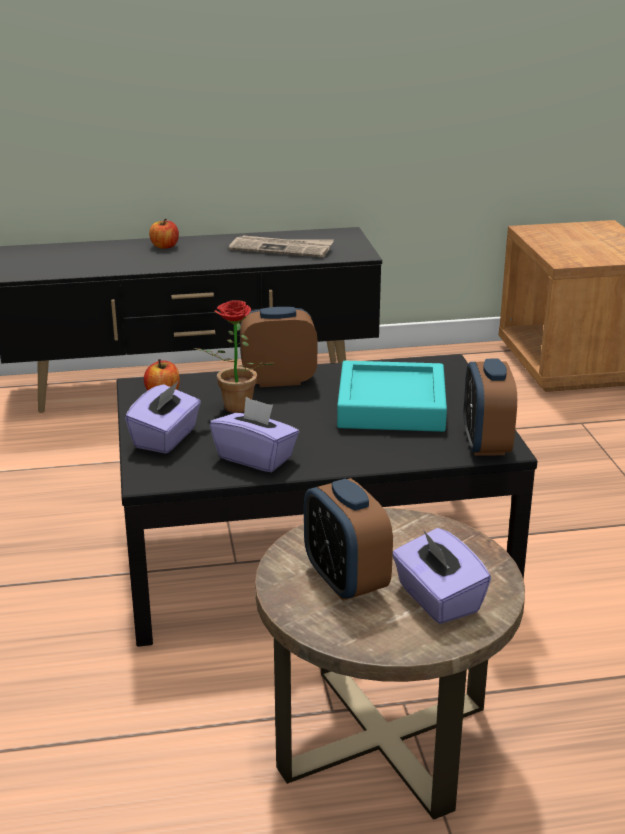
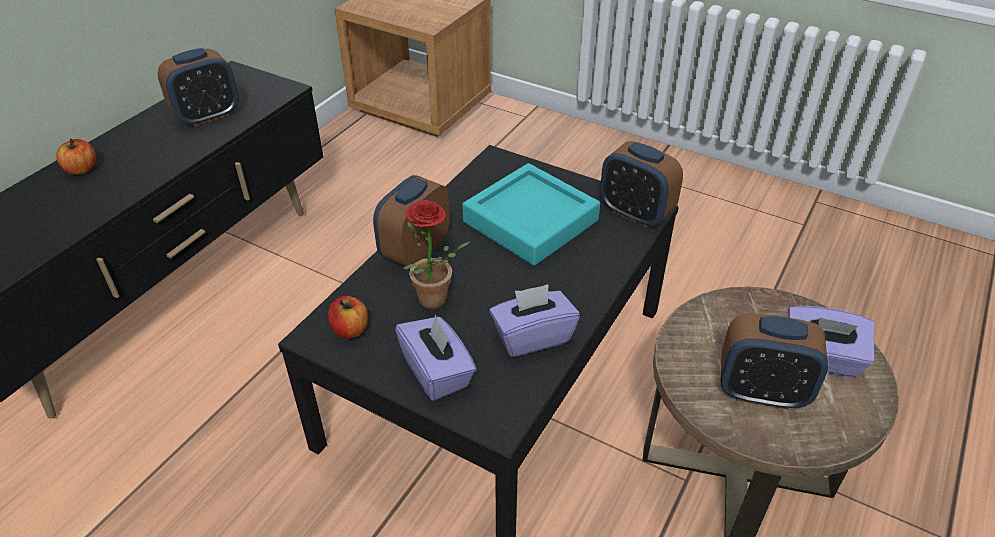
camera: 50 degrees left, 15 degrees up
newspaper [229,235,334,257] -> alarm clock [158,48,239,127]

